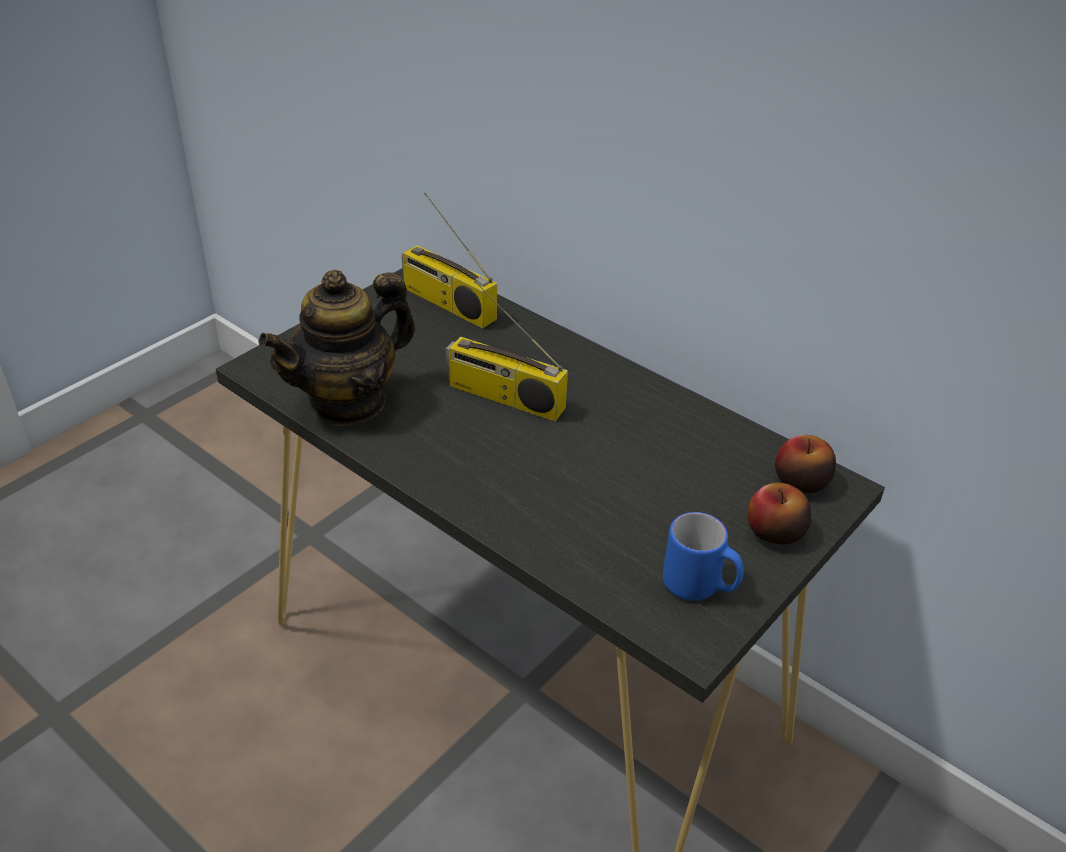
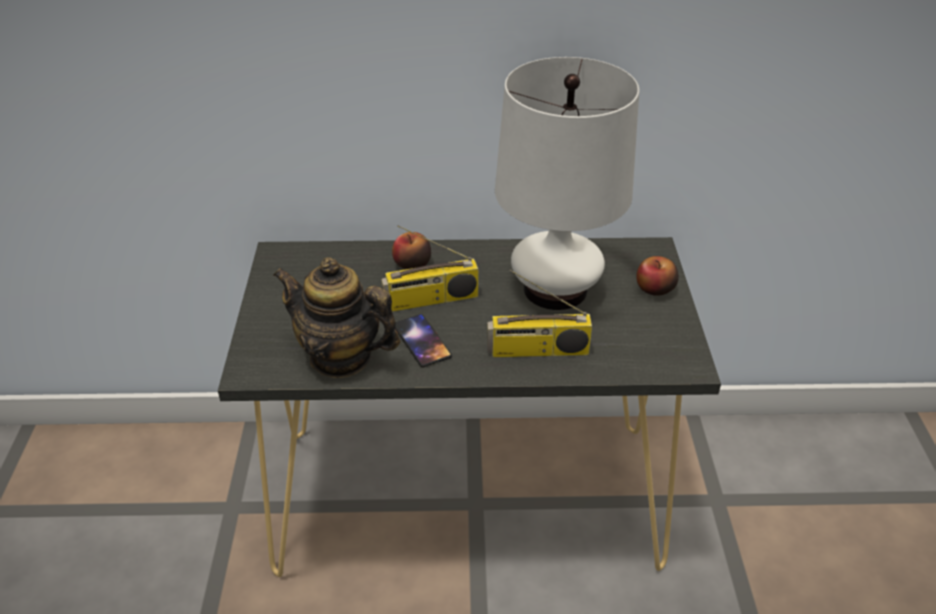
camera: 40 degrees left, 0 degrees up
teapot [258,270,415,427] -> teapot turned 105 degrees clockwise [273,257,400,378]
radio [402,193,497,328] -> radio moved to [487,269,592,357]
blue mug [663,512,744,601] -> none
apple [775,435,836,493] -> apple moved to [392,232,431,269]
none -> phone [395,314,452,367]
none -> white table lamp [495,57,639,310]

